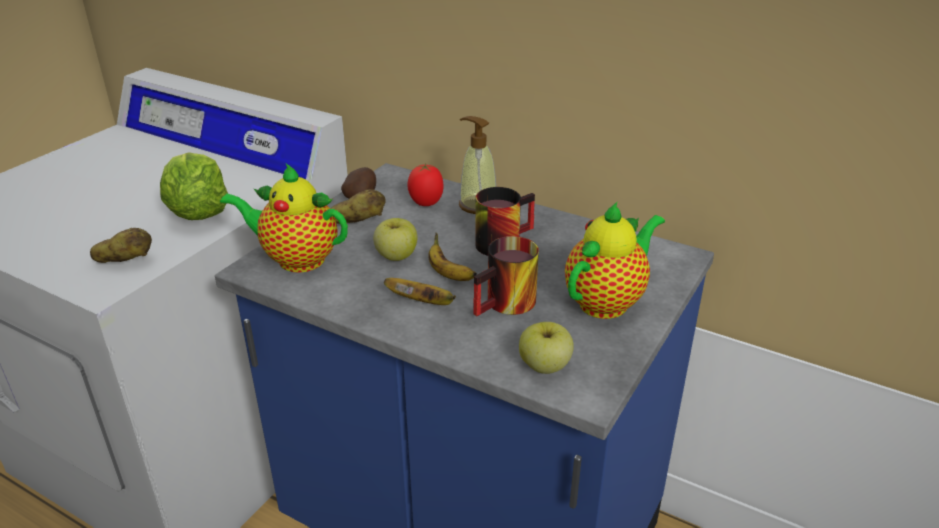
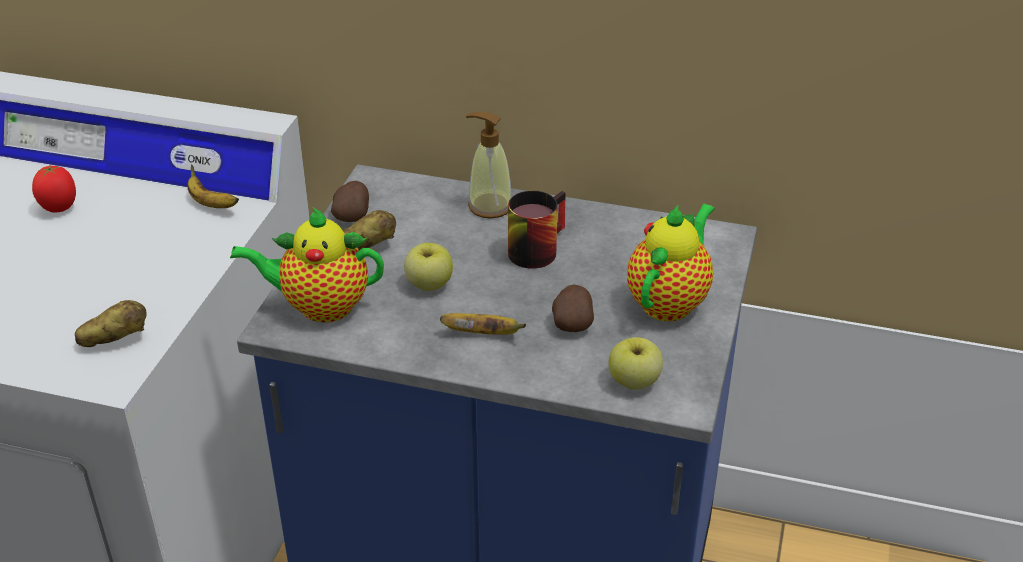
camera: 15 degrees left, 5 degrees up
lettuce [160,152,228,220] -> none
tomato [407,163,444,206] -> tomato moved to [32,165,76,213]
banana [428,233,477,281] -> banana moved to [187,164,239,208]
mug [473,236,539,316] -> potato [552,285,594,332]

